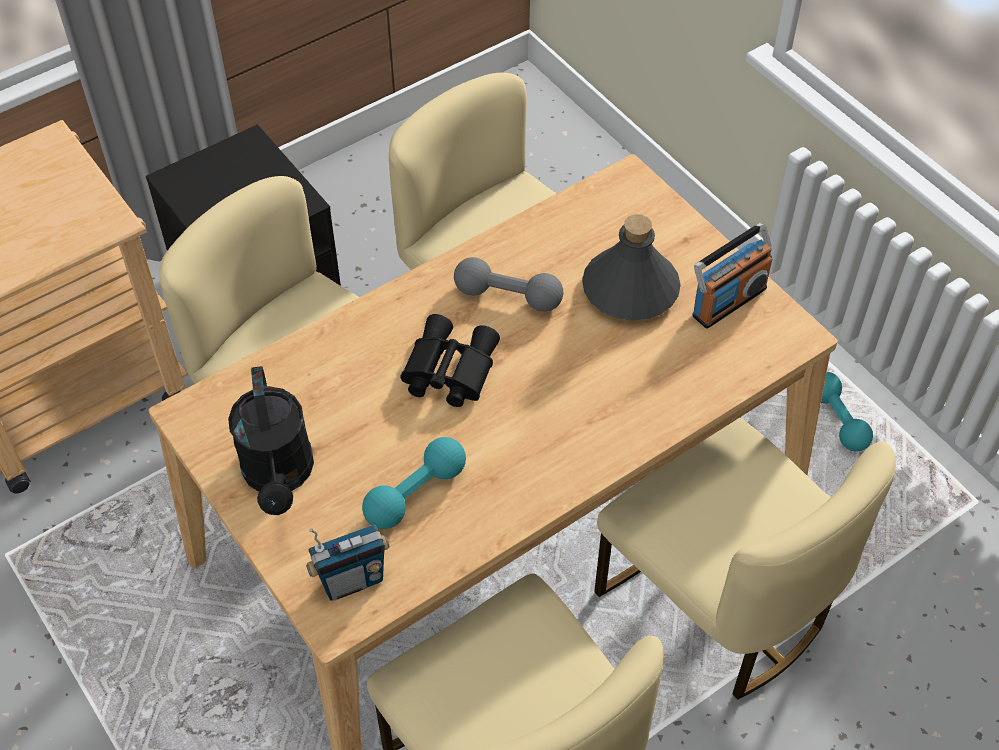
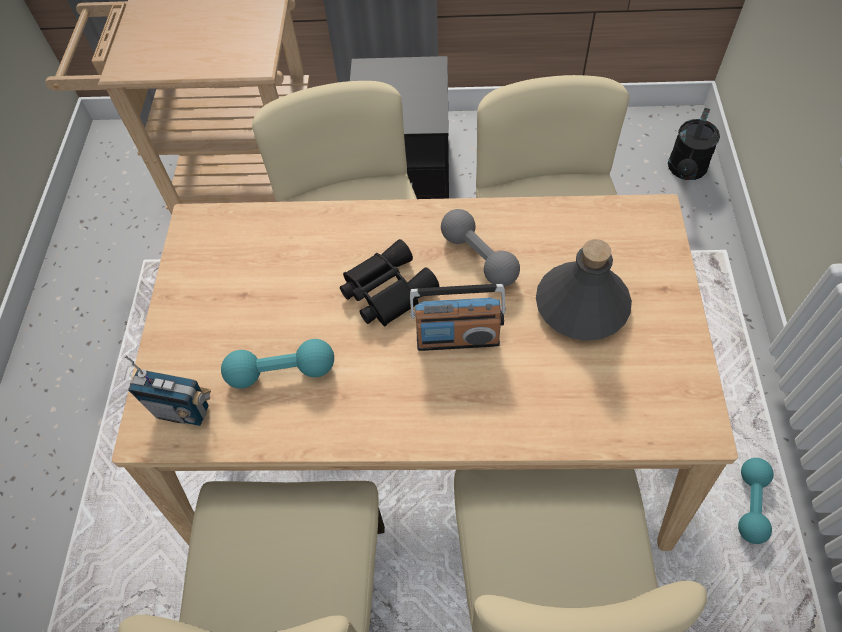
camera: 40 degrees right, 5 degrees up
black watering can [228,366,314,515] -> black watering can moved to [668,108,720,180]
radio [692,223,772,329] -> radio moved to [410,284,506,351]

